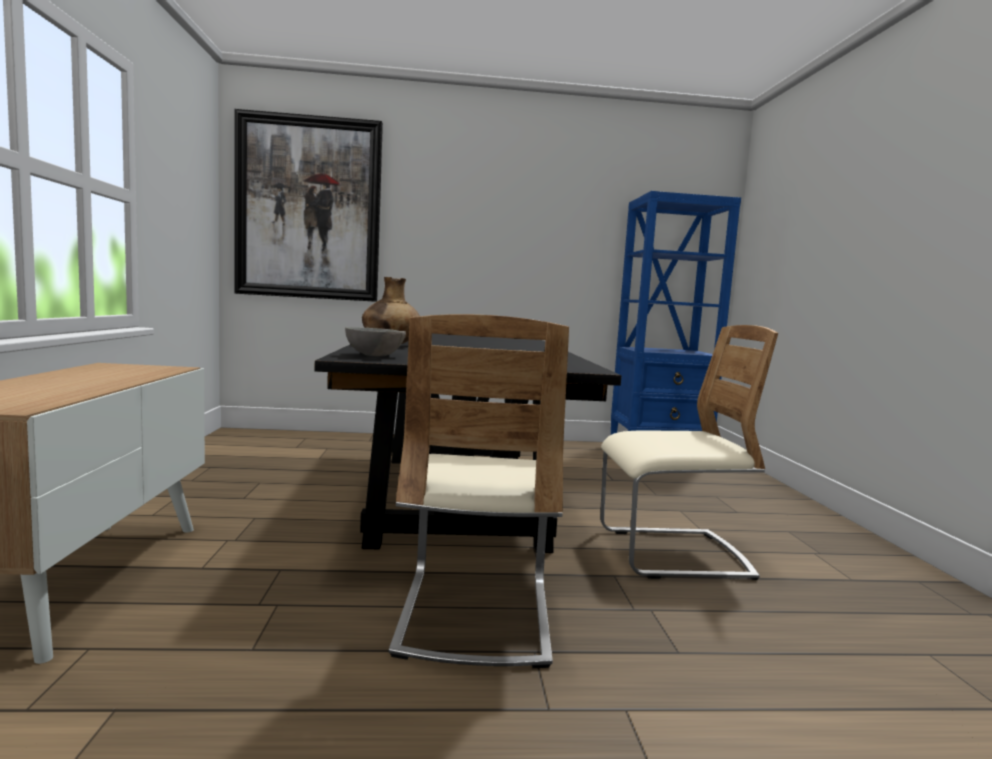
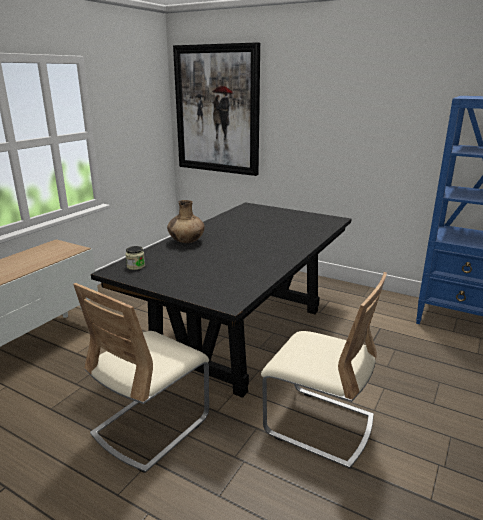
camera: 35 degrees right, 15 degrees up
grey bowl [345,327,406,357] -> jar [125,246,145,270]

